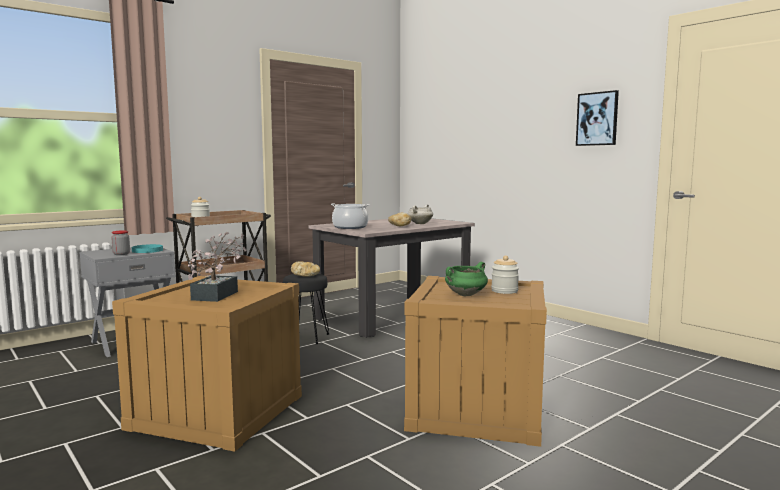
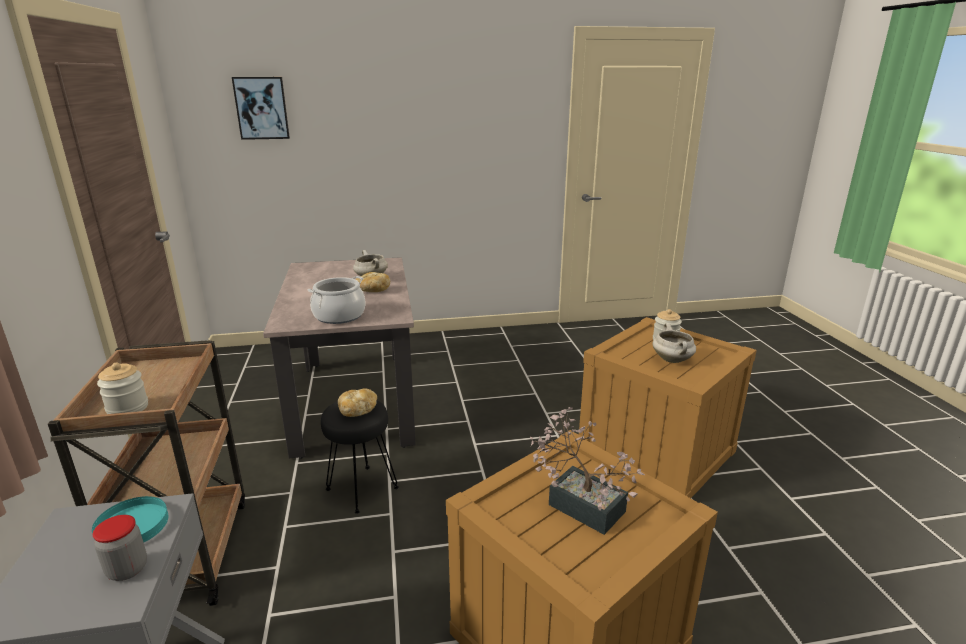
camera: 60 degrees left, 15 degrees up
green cooking pot [445,262,488,296] -> white cooking pot [653,323,696,363]
picture [576,90,619,146] -> picture moved to [232,77,290,140]

